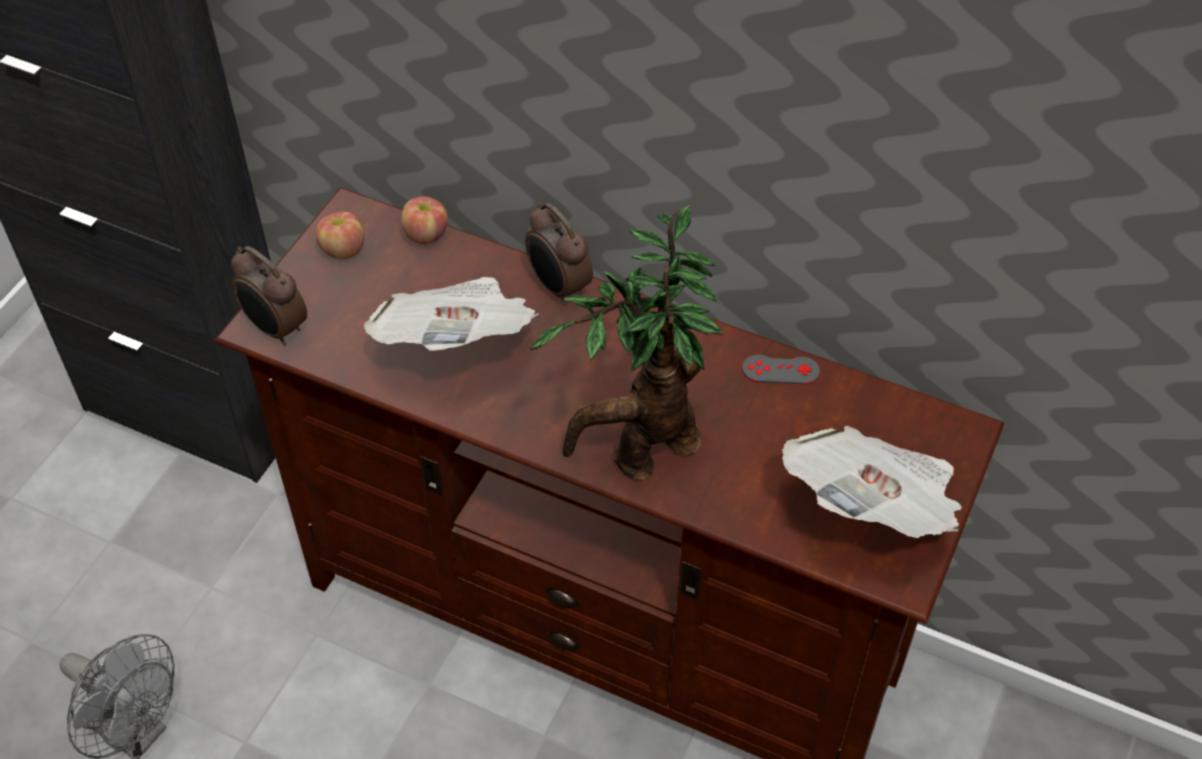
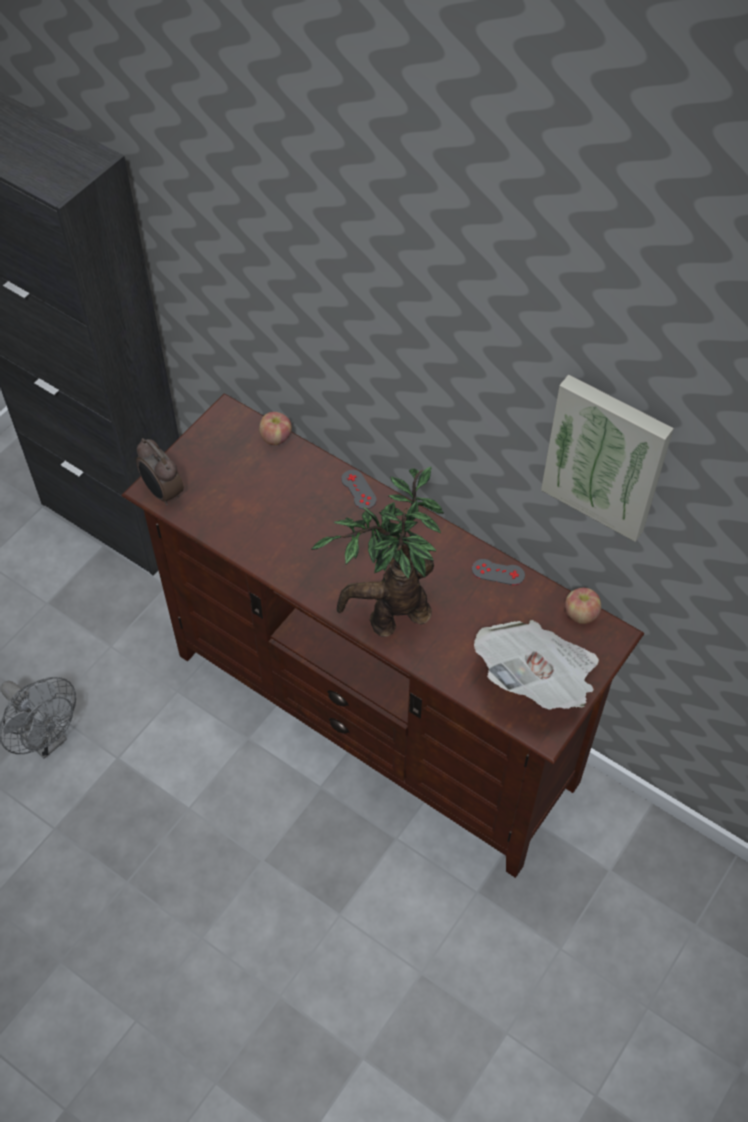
camera: 10 degrees right, 5 degrees up
apple [316,212,365,259] -> apple moved to [565,588,601,624]
newspaper [363,277,538,351] -> none
alarm clock [525,202,593,305] -> grey game controller [341,470,377,510]
none -> picture [541,374,674,542]

